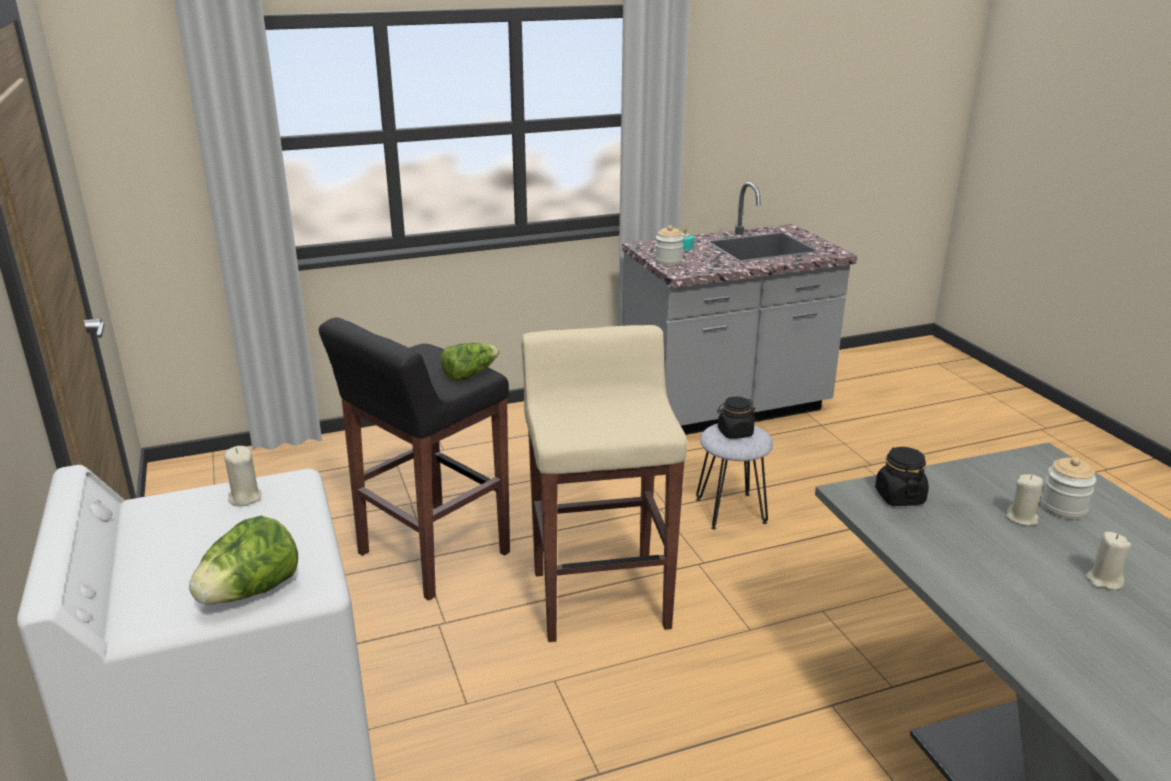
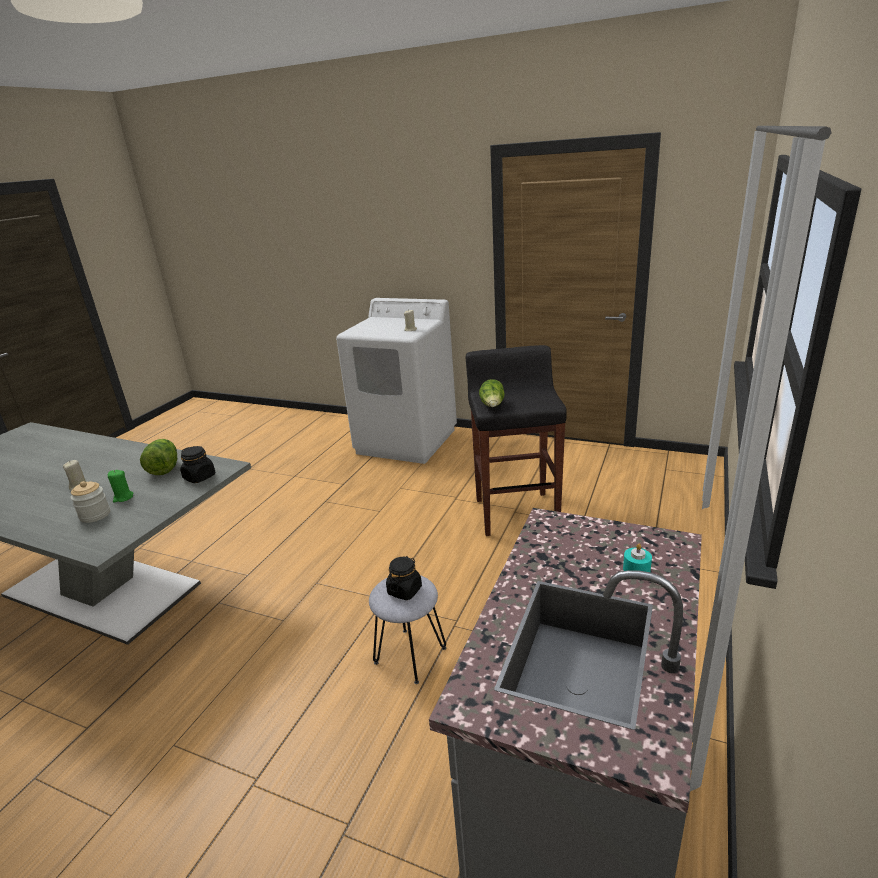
camera: 135 degrees right, 0 degrees up
lettuce [189,516,298,605] -> lettuce moved to [140,439,177,475]
beige stool [521,325,687,642] -> none
jar [655,225,684,266] -> none
beige candle [1006,474,1043,526] -> green candle [108,470,134,503]

